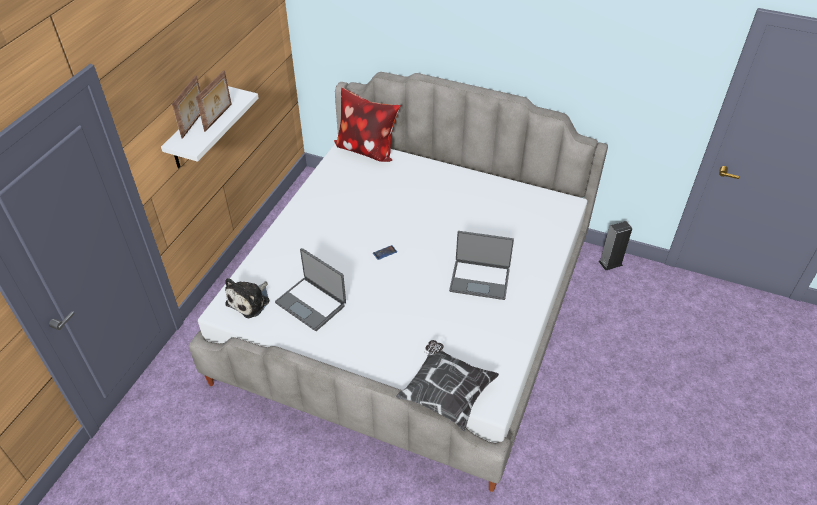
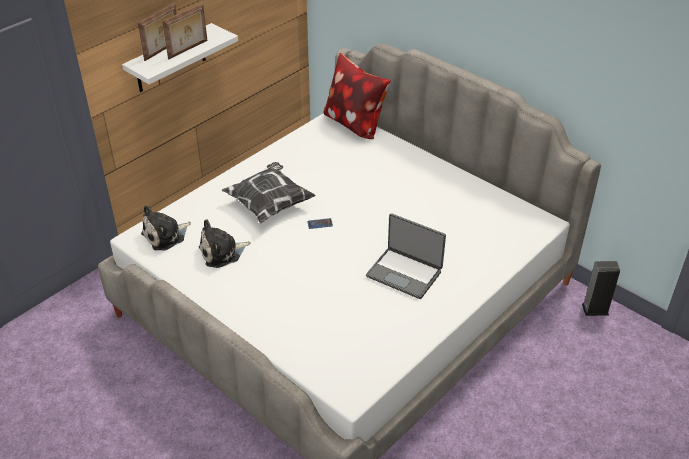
camera: 20 degrees right, 5 degrees down
laptop [275,248,346,331] -> plush toy [199,219,250,268]
pillow [396,340,499,431] -> pillow moved to [222,162,316,223]

